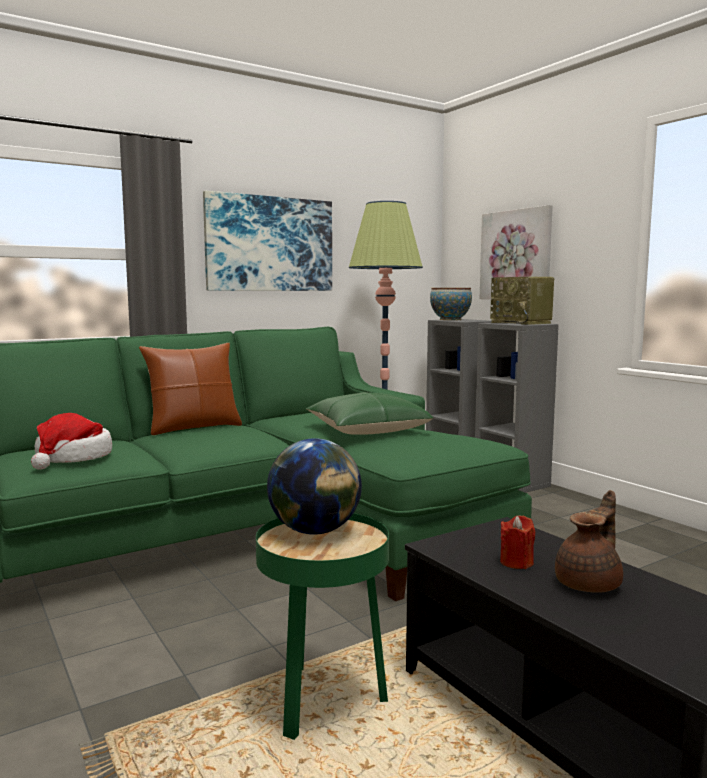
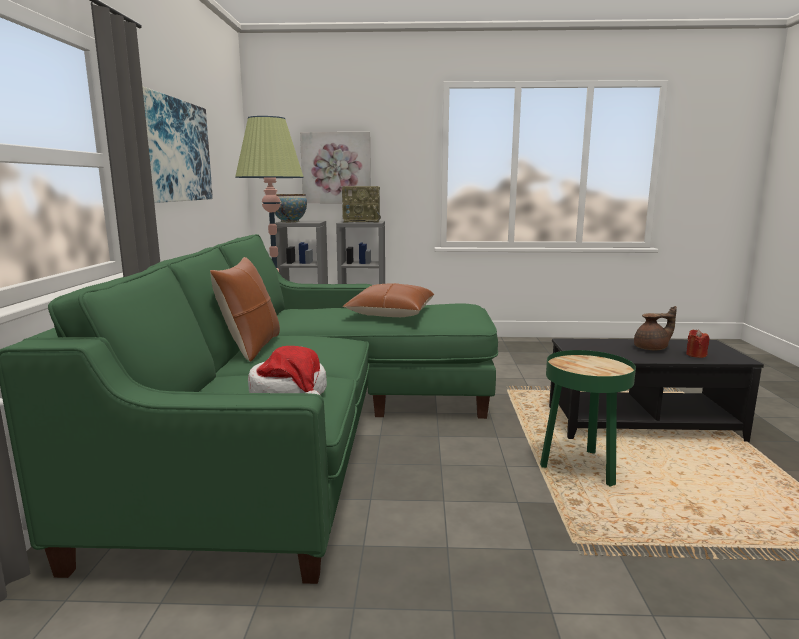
camera: 55 degrees left, 5 degrees up
globe [267,438,362,535] -> none
green pillow [306,392,433,435] -> brown pillow [343,283,434,317]
red candle [500,515,535,569] -> red candle moved to [686,329,709,358]
brown teapot [555,490,623,593] -> brown teapot turned 90 degrees clockwise [634,306,677,350]

